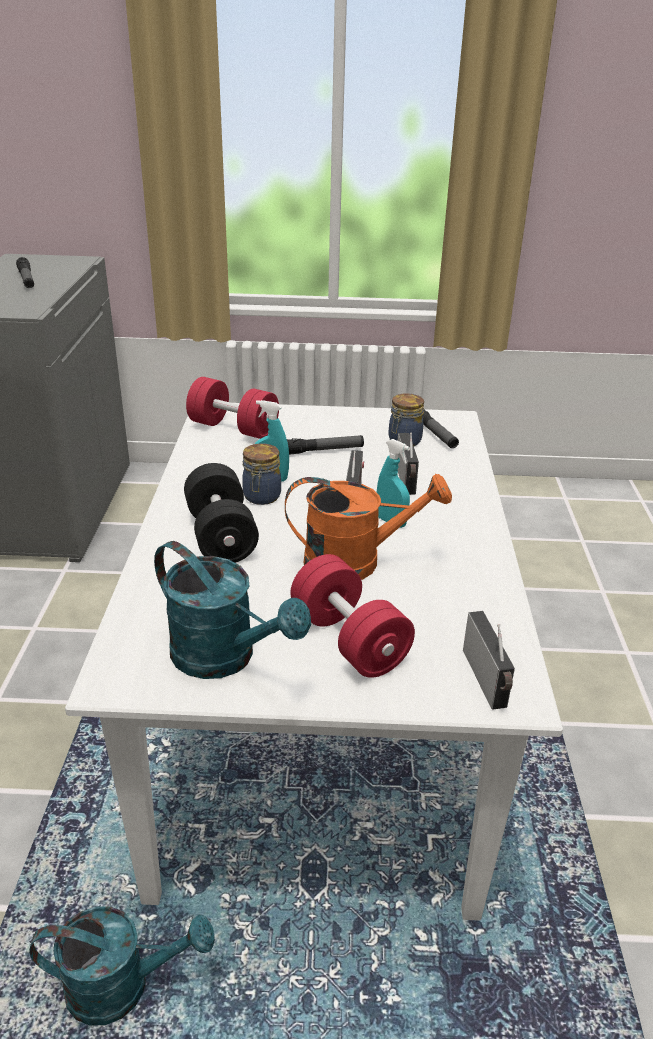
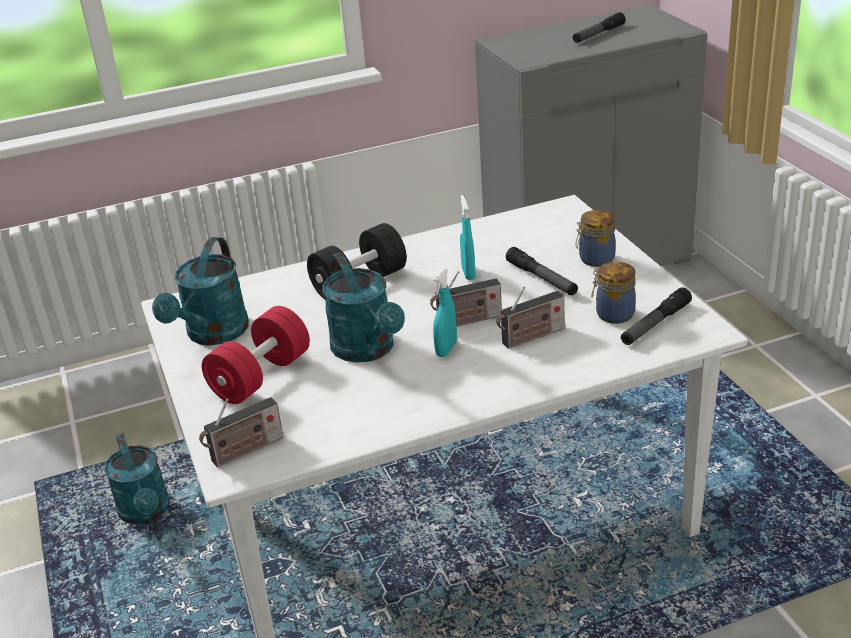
camera: 70 degrees right, 0 degrees up
red dumbbell [186,377,279,439] -> none
jar [242,443,281,505] -> jar moved to [576,210,616,267]
orange watering can [285,474,452,580] -> turquoise watering can [323,252,405,363]

